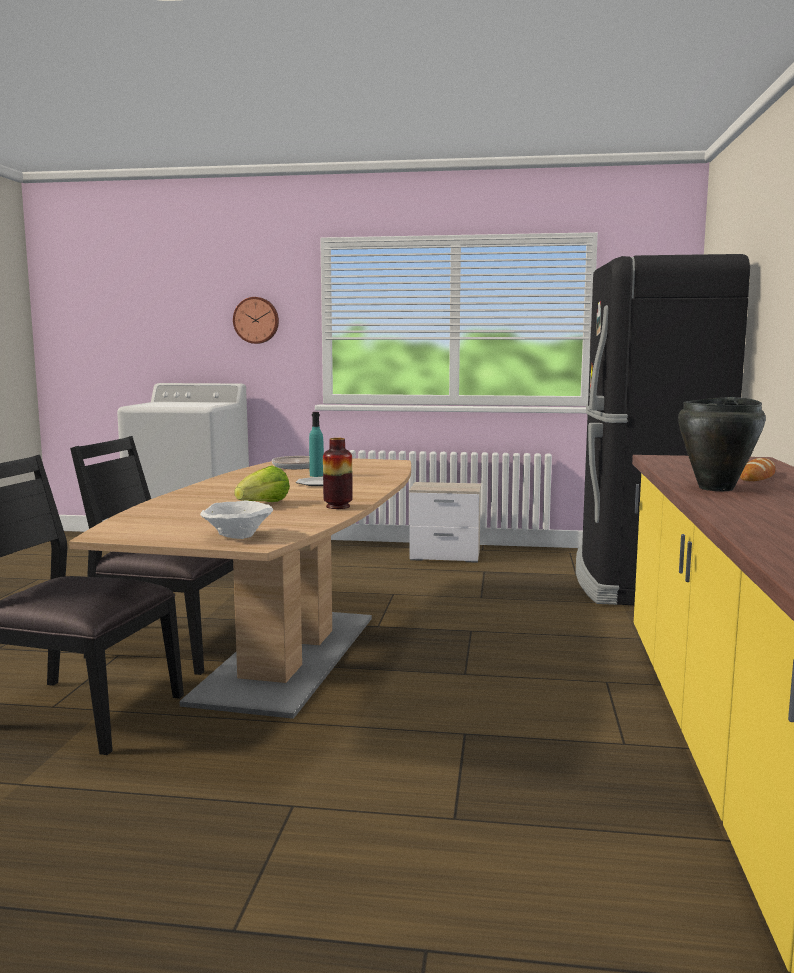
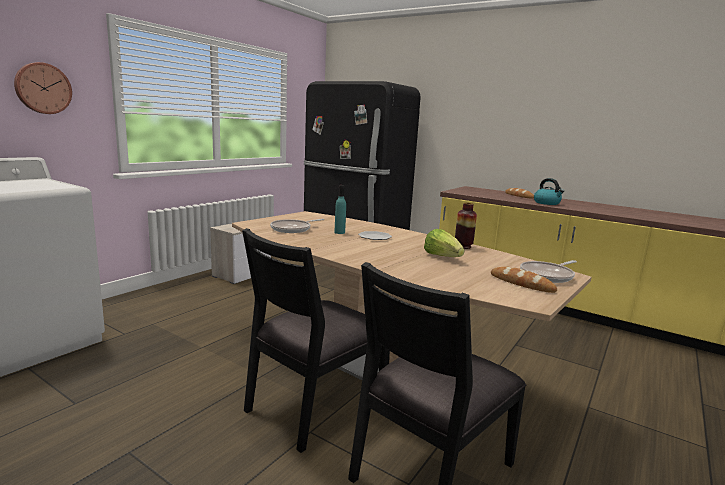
camera: 65 degrees left, 5 degrees up
white bowl [200,500,273,539] -> frying pan [520,260,577,283]
black cooking pot [678,397,766,491] -> kettle [534,178,564,205]
none -> bread [491,267,557,293]

